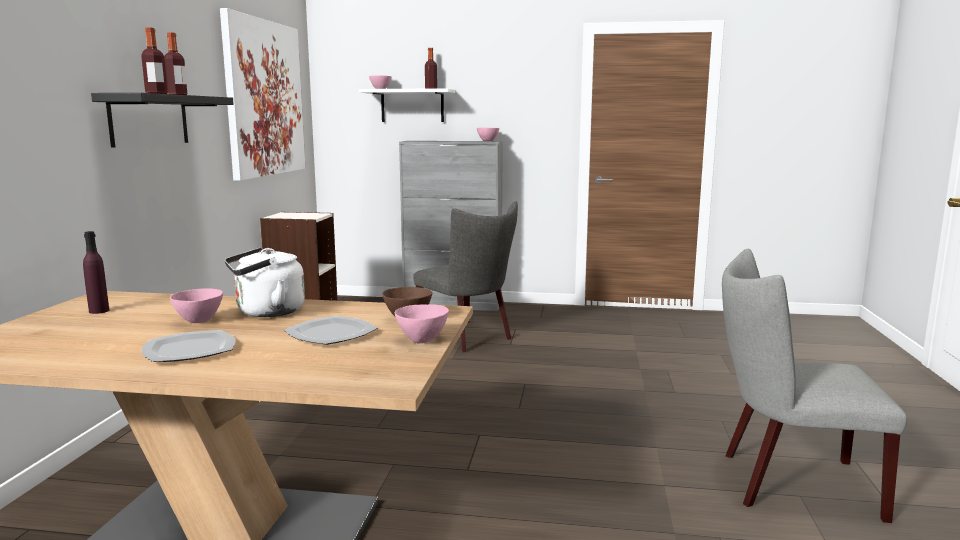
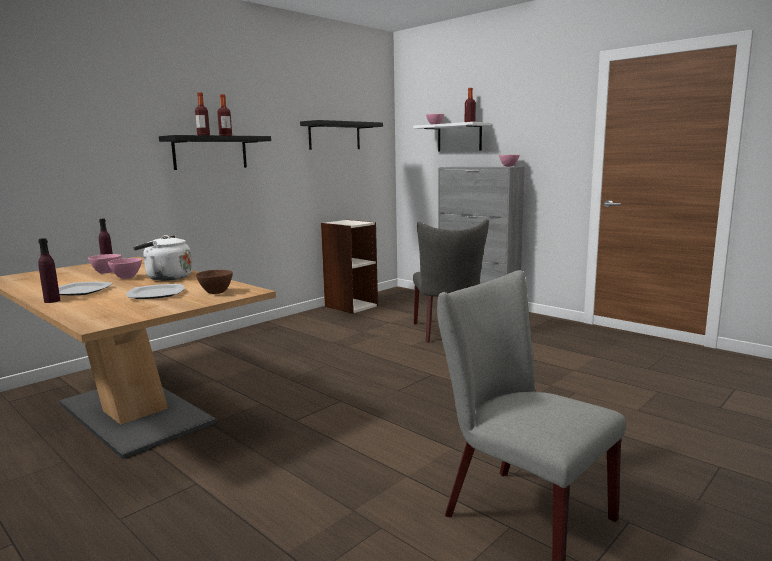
camera: 35 degrees right, 0 degrees up
picture [220,8,305,181] -> black shelf [300,120,383,150]
pink bowl [395,304,449,343] -> pink bowl moved to [88,254,121,274]
none -> purple bottle [38,238,60,303]

